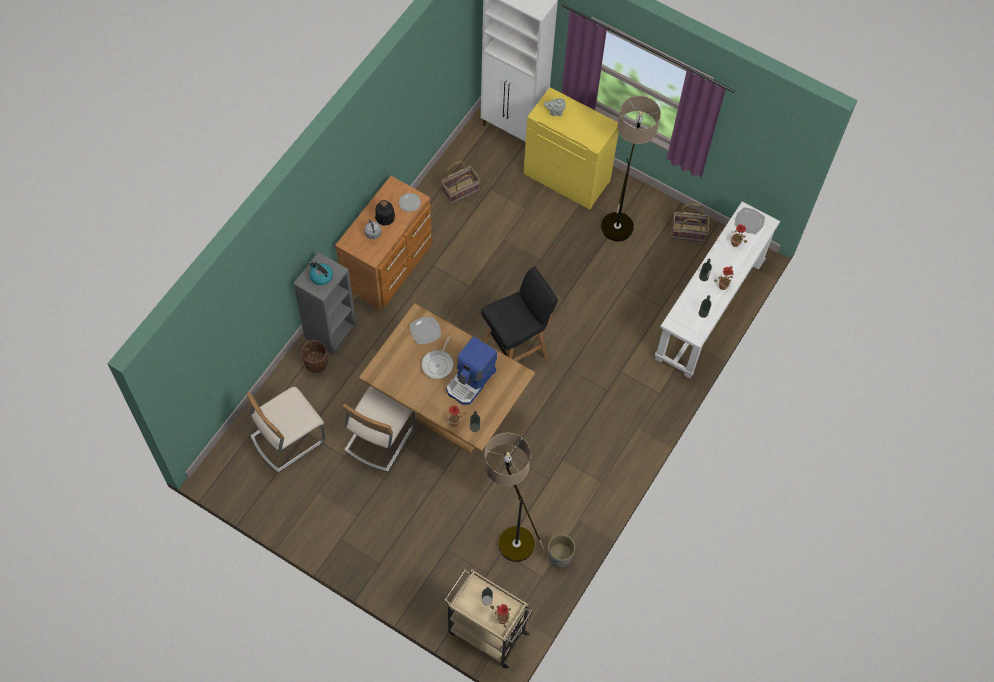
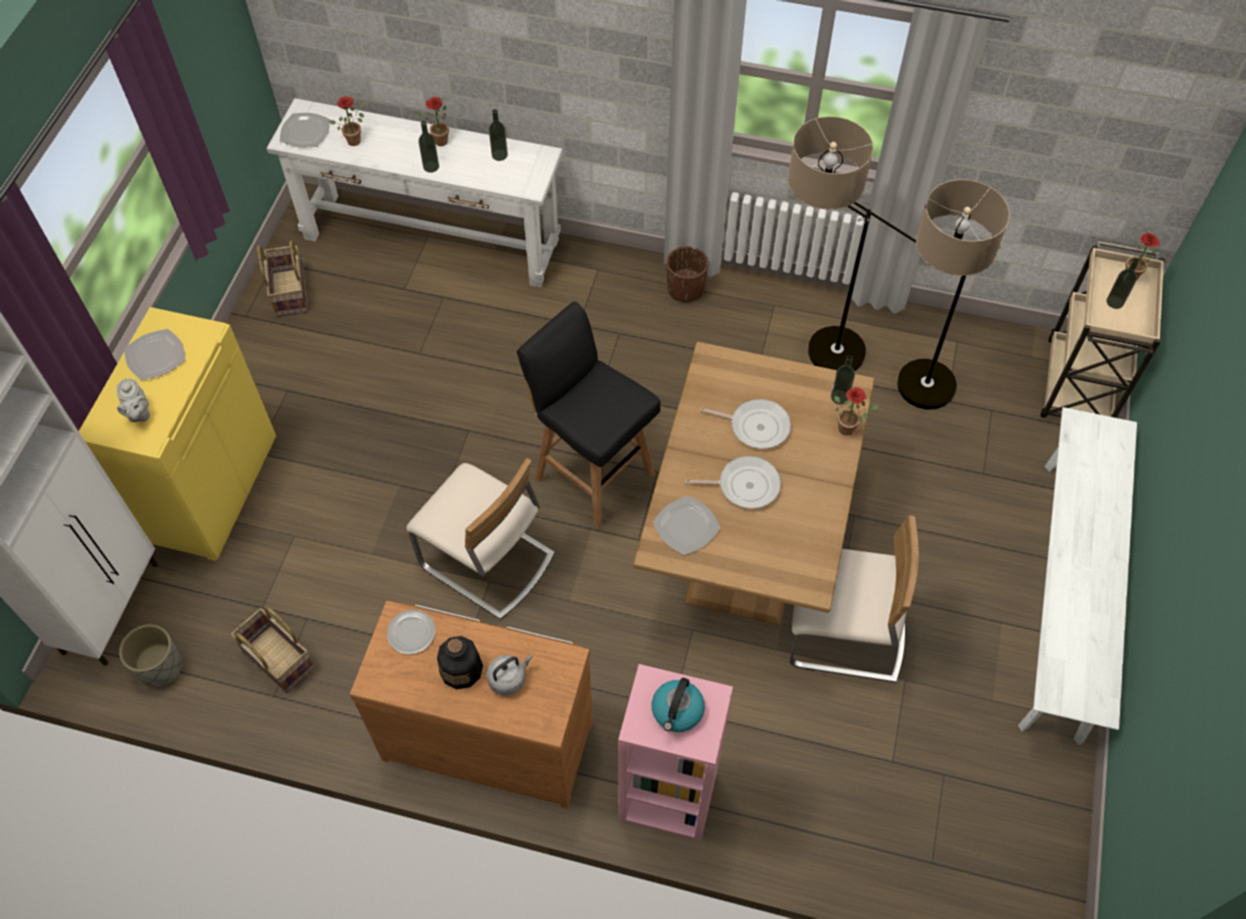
camera: 105 degrees left, 5 degrees down
beige chair [247,387,325,473] -> beige chair moved to [406,458,554,619]
grey bookcase [293,252,356,355] -> pink bookcase [618,664,733,841]
brown planter [301,340,328,373] -> brown planter moved to [666,246,709,302]
coffee machine [446,336,497,405] -> frying pan [700,399,791,449]
grey planter [548,534,575,567] -> grey planter moved to [119,624,182,687]
floor lamp [601,96,661,241] -> floor lamp moved to [788,116,916,371]
none -> plate [124,329,185,380]
none -> white bench [1018,407,1137,745]

